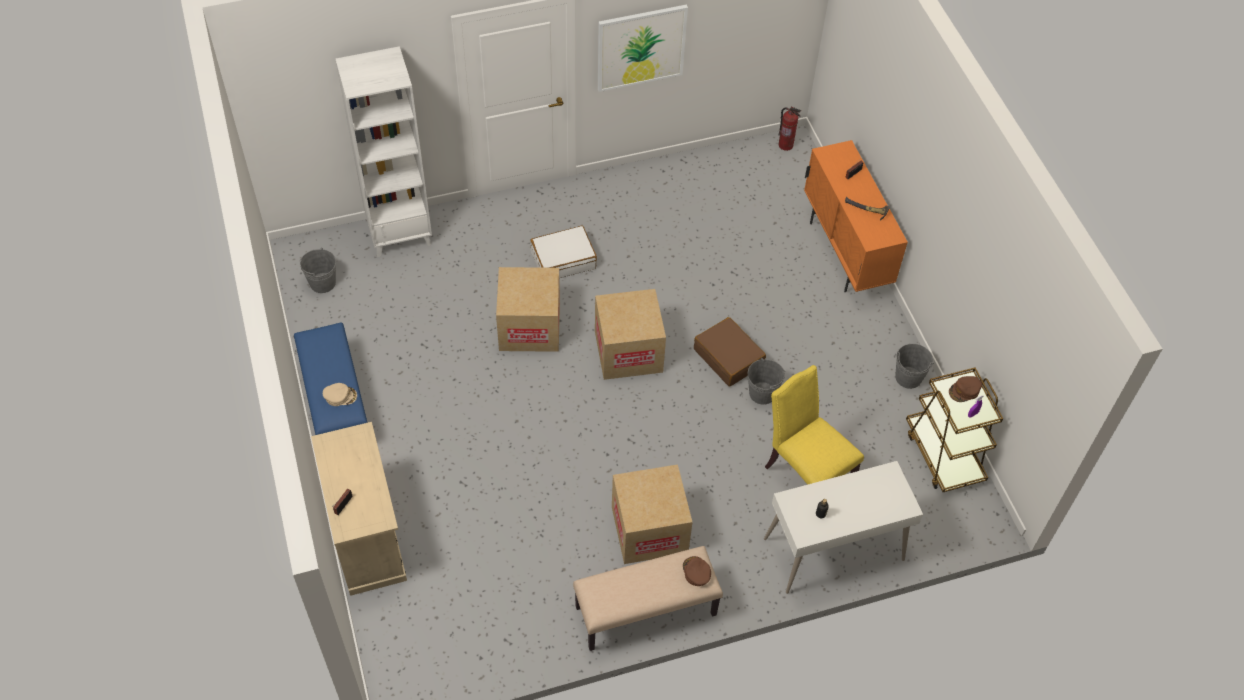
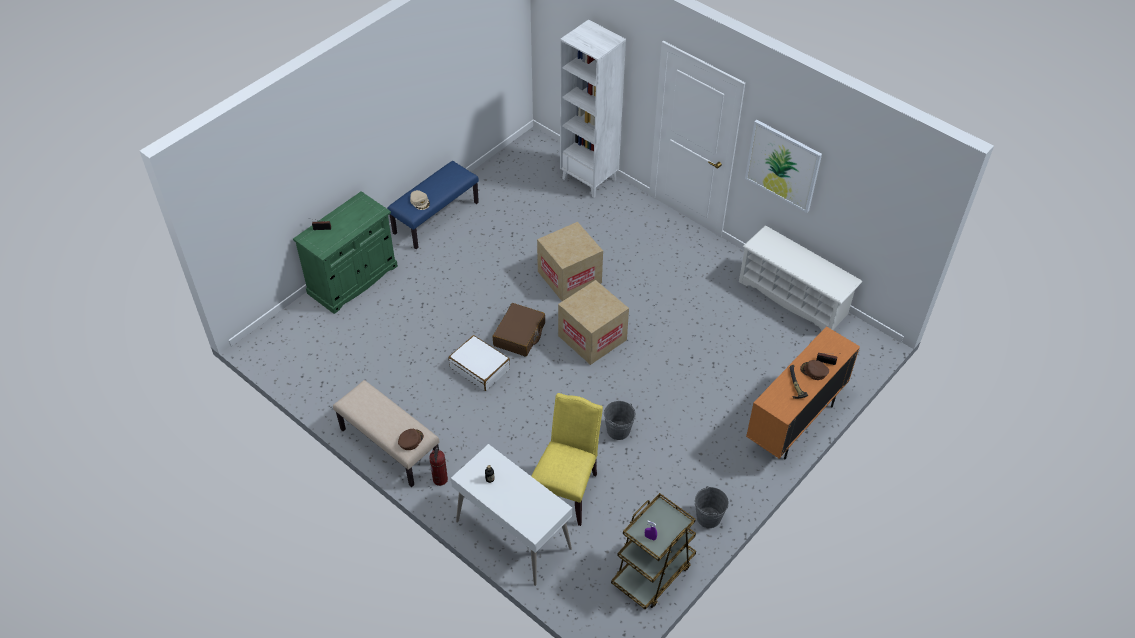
camera: 60 degrees right, 5 degrees down
grey bucket [300,248,336,293] -> none
beige cabinet [311,422,407,596] -> green cabinet [293,191,398,314]
white suitcase [530,226,597,278] -> white suitcase moved to [449,335,510,391]
cardboard box [612,464,693,564] -> none
brown suitcase [694,317,766,387] -> brown suitcase moved to [493,303,545,357]
fire extinguisher [779,106,801,151] -> fire extinguisher moved to [429,445,448,486]
brown cap [949,376,982,402] -> brown cap moved to [800,360,829,380]
none -> white shoe rack [739,226,862,331]

